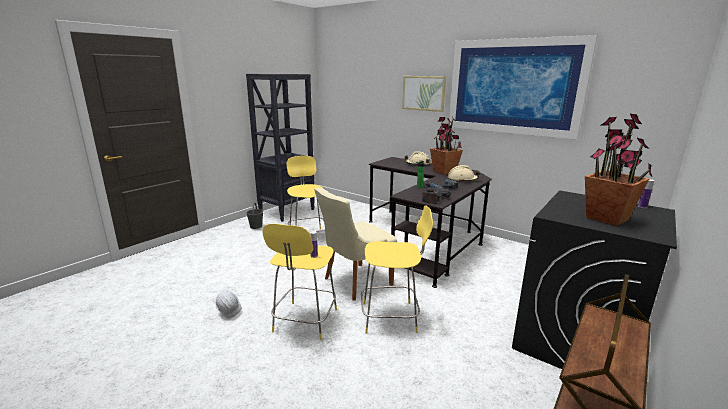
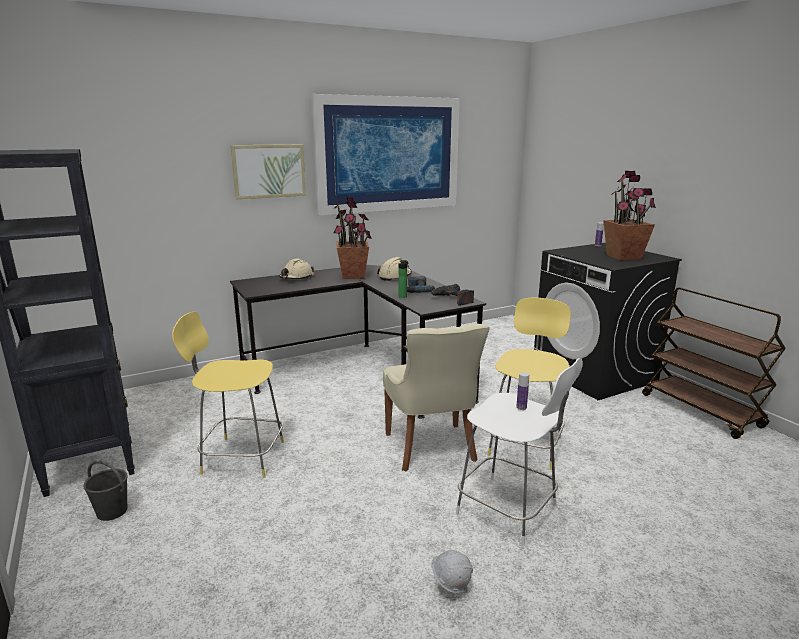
camera: 65 degrees left, 0 degrees up
yellow stool [262,224,337,340] -> white stool [456,358,583,546]

